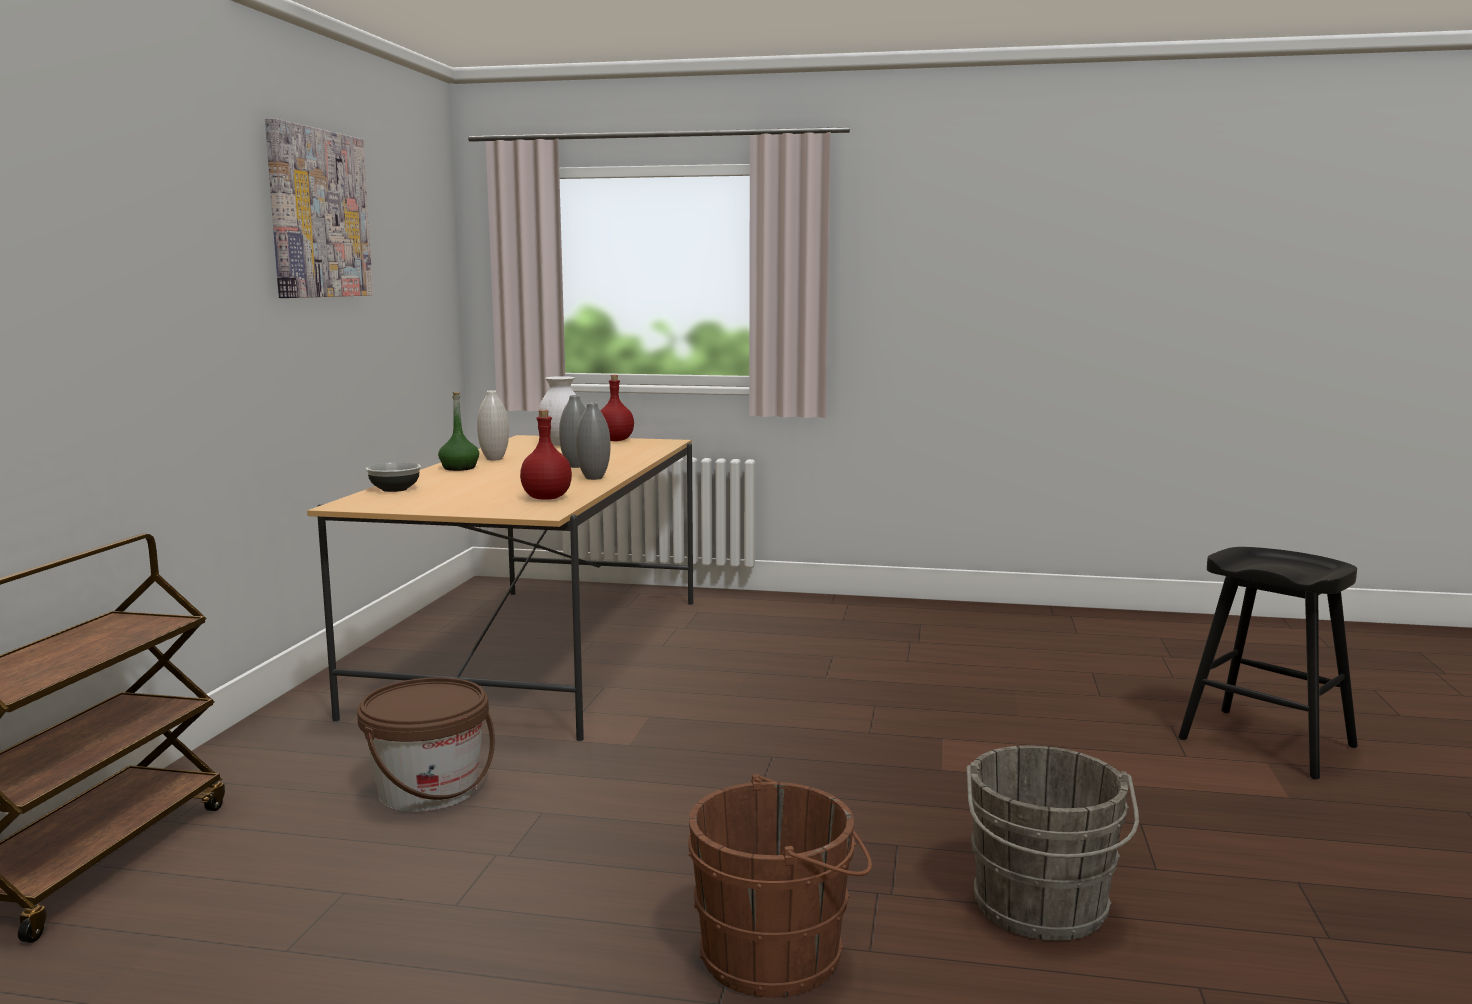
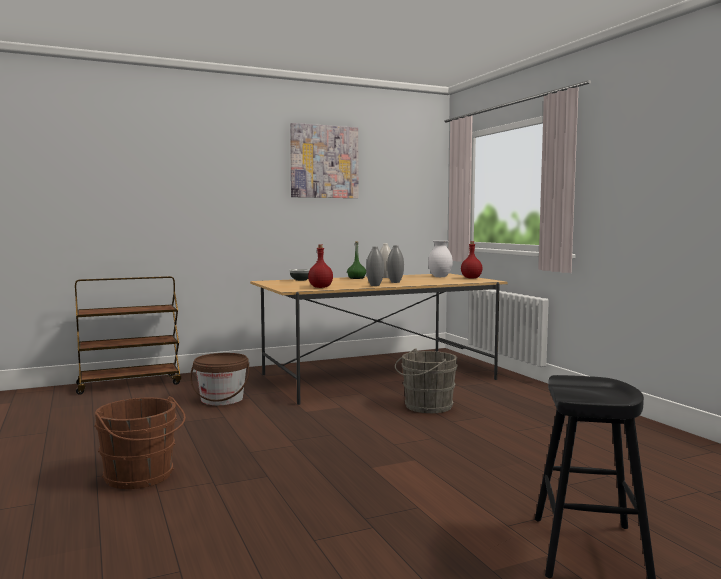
camera: 55 degrees right, 5 degrees down
grey bucket [966,745,1139,941] -> grey bucket moved to [395,349,458,413]

